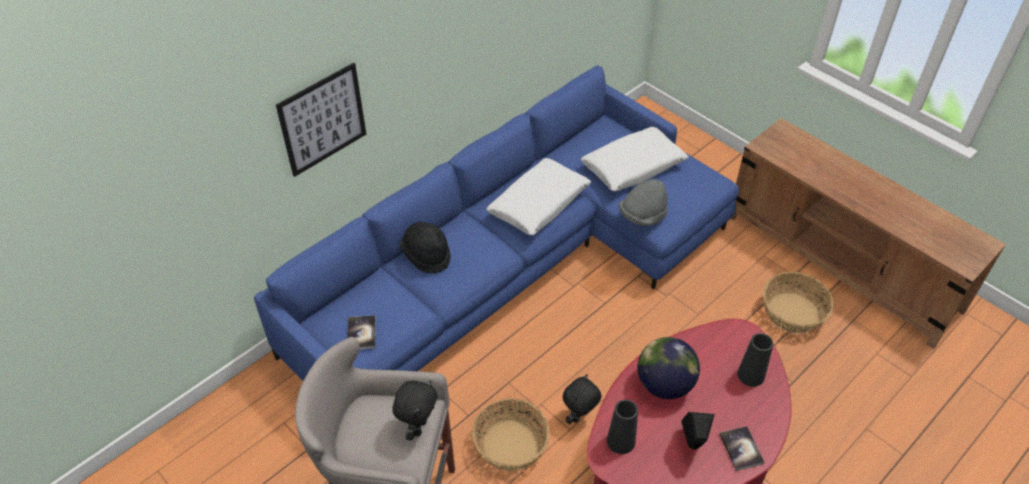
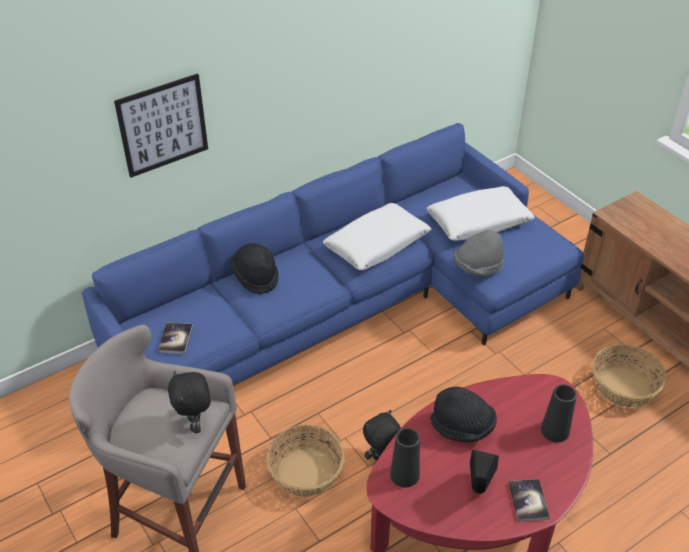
camera: 10 degrees right, 5 degrees down
black plush toy [392,380,437,441] -> black plush toy turned 135 degrees clockwise [168,370,211,433]
globe [638,337,700,399] -> black hat [430,386,497,442]

